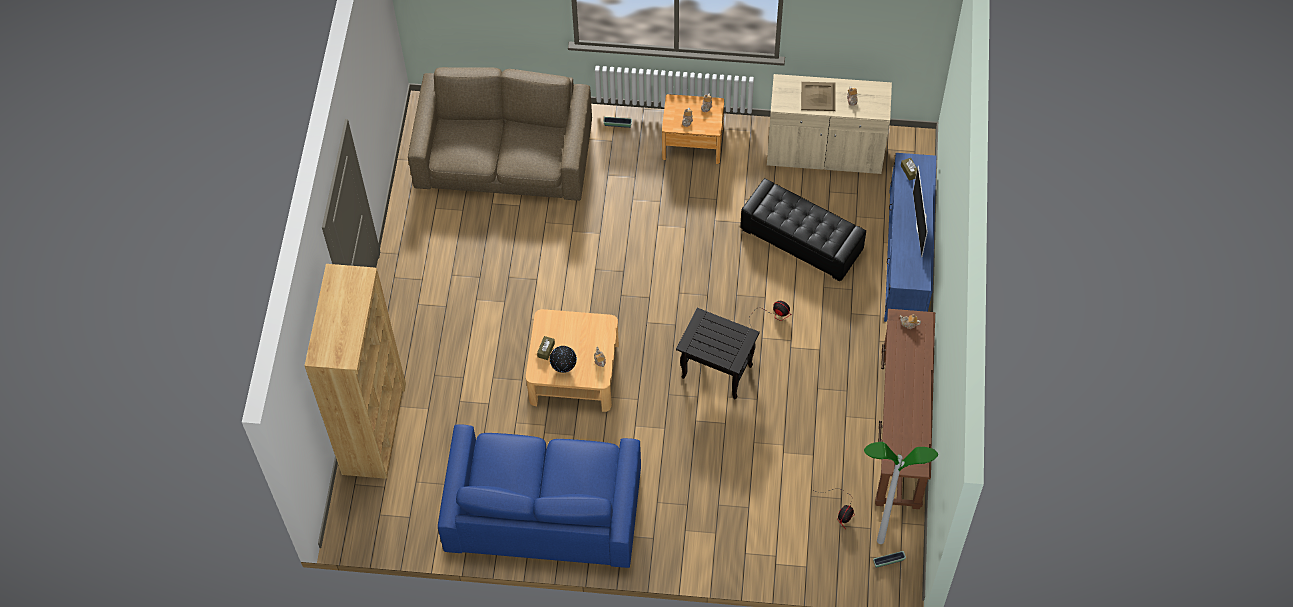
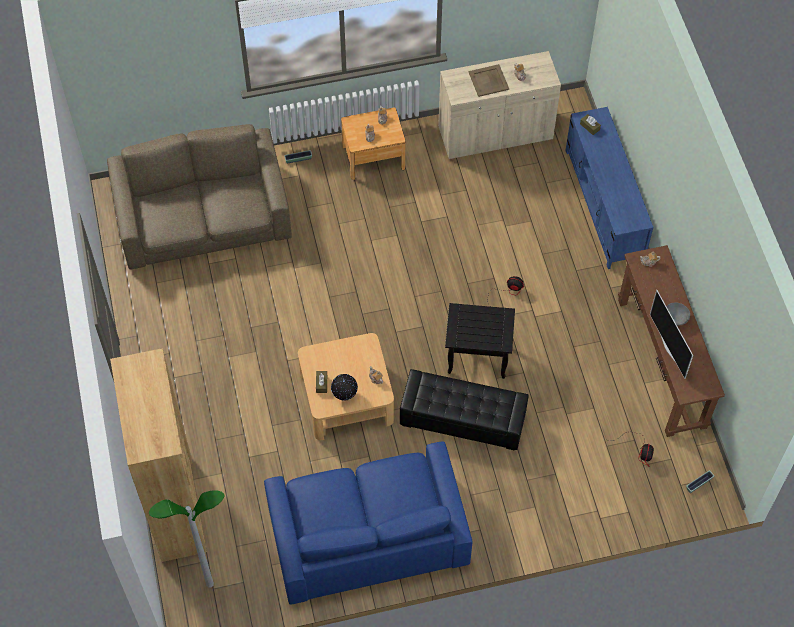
camera: 20 degrees left, 0 degrees up
black ottoman [740,178,866,281] -> black ottoman moved to [400,369,529,451]
floor lamp [864,442,938,544] -> floor lamp moved to [149,490,225,588]
television [913,166,928,258] -> television moved to [650,290,693,379]
none -> grey bowl [666,302,690,326]

